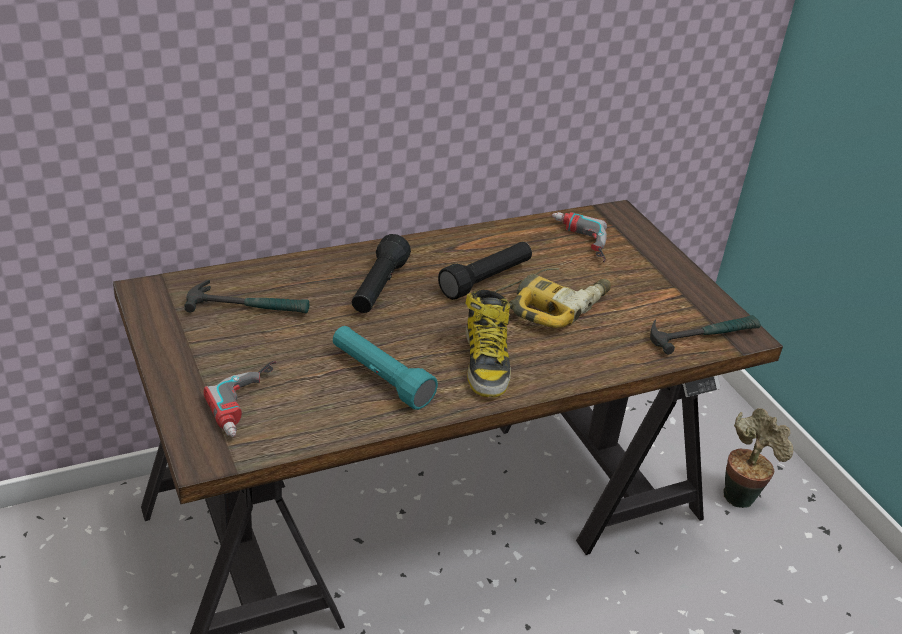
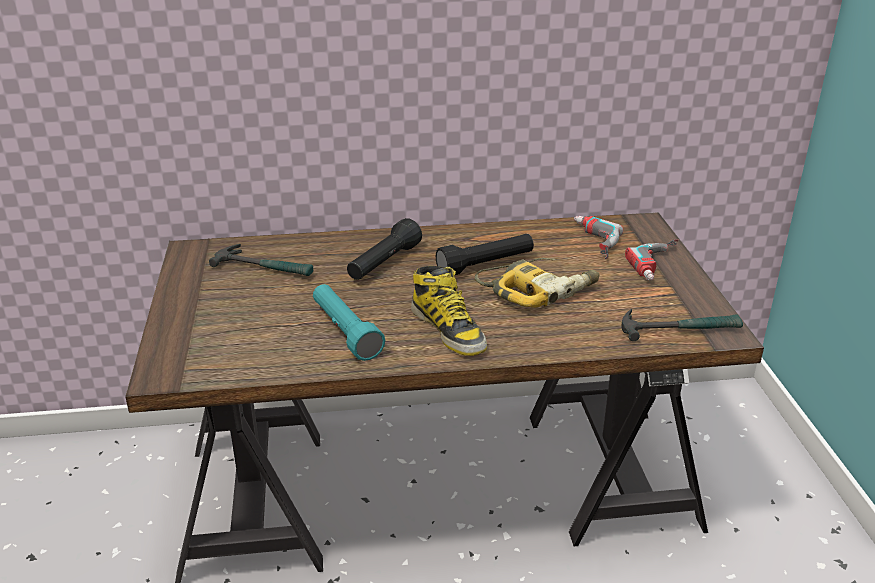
camera: 20 degrees right, 5 degrees down
power drill [204,361,277,437] -> power drill moved to [625,239,679,280]
boot [465,290,511,398] -> boot turned 45 degrees counterclockwise [411,266,487,356]
potted plant [723,408,793,508] -> none

